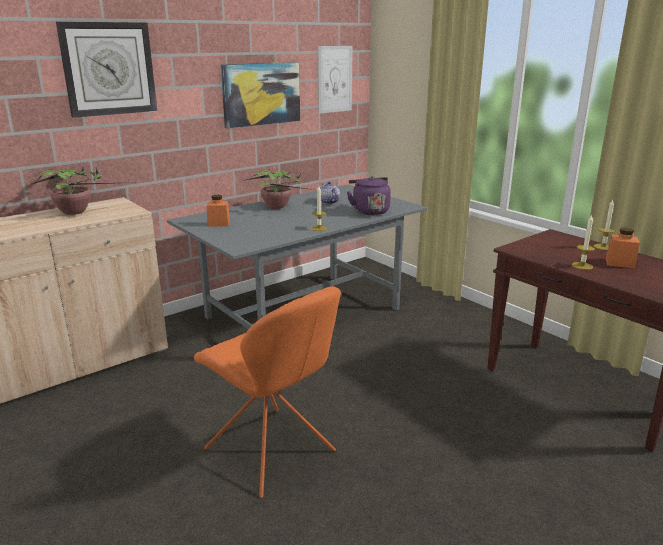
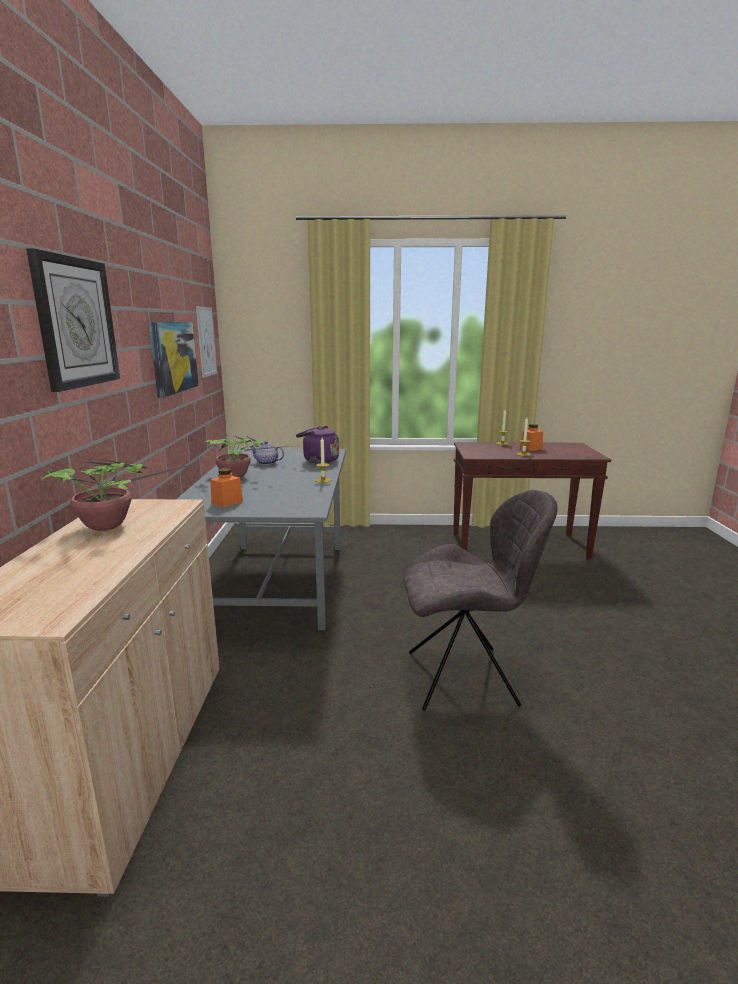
camera: 50 degrees left, 5 degrees down
orange chair [194,286,341,498] -> grey chair [403,490,557,711]

